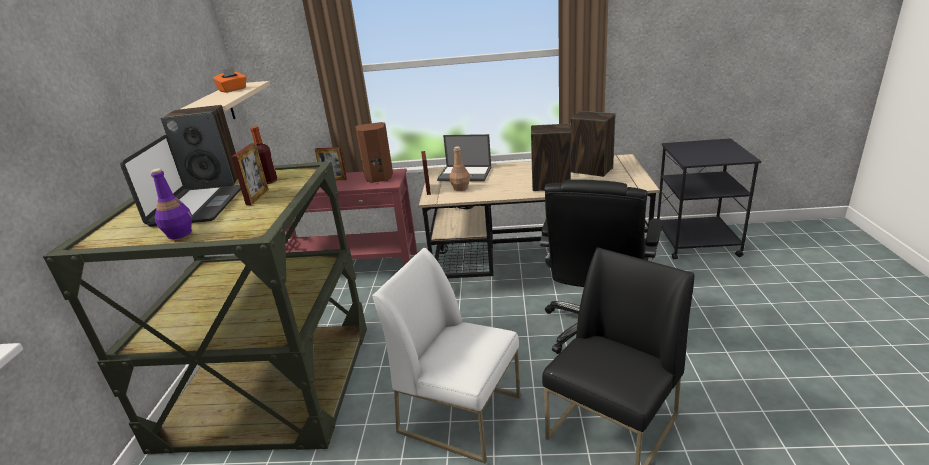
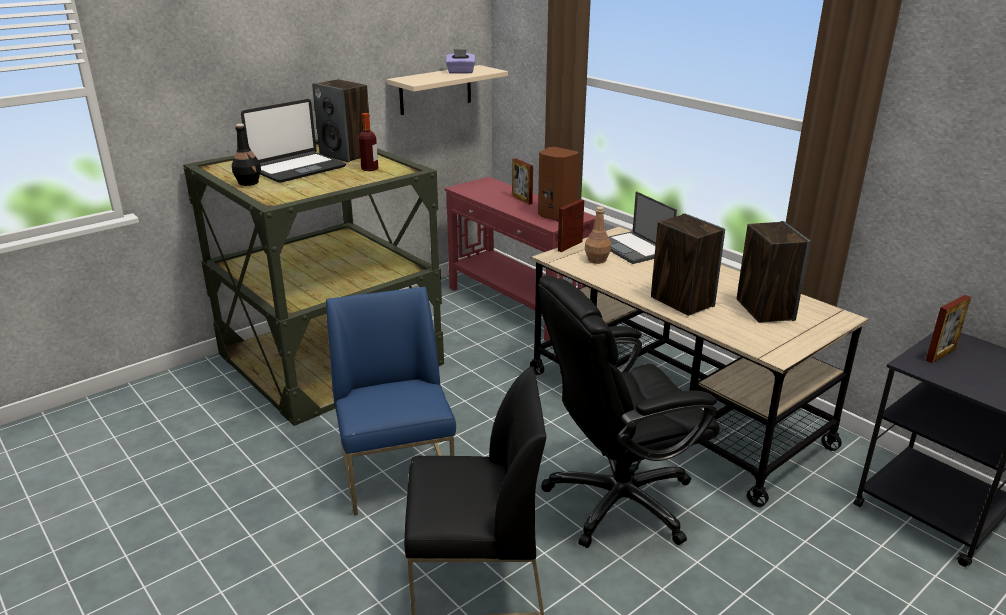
camera: 45 degrees right, 0 degrees up
purple bottle [151,168,192,239] -> black bottle [232,124,261,186]
orange tissue box [213,68,247,93] -> purple tissue box [446,49,475,74]
picture frame [231,143,269,205] -> picture frame moved to [926,295,971,363]
white chair [372,248,520,463] -> blue chair [326,287,456,516]

